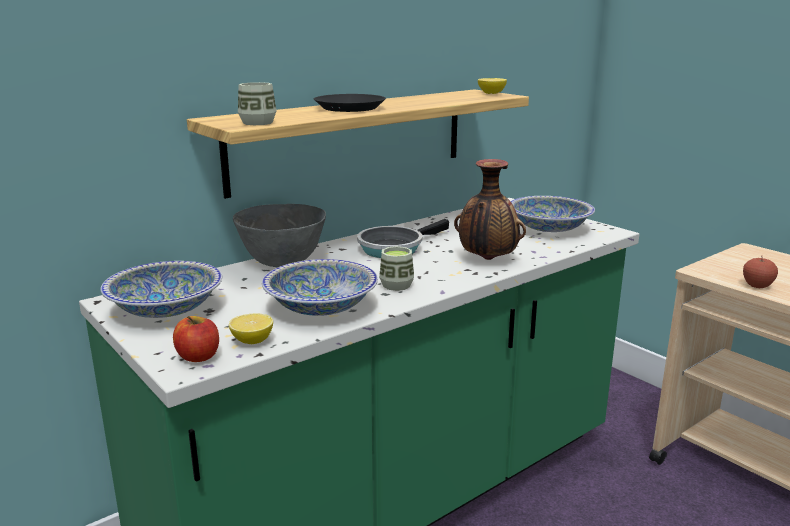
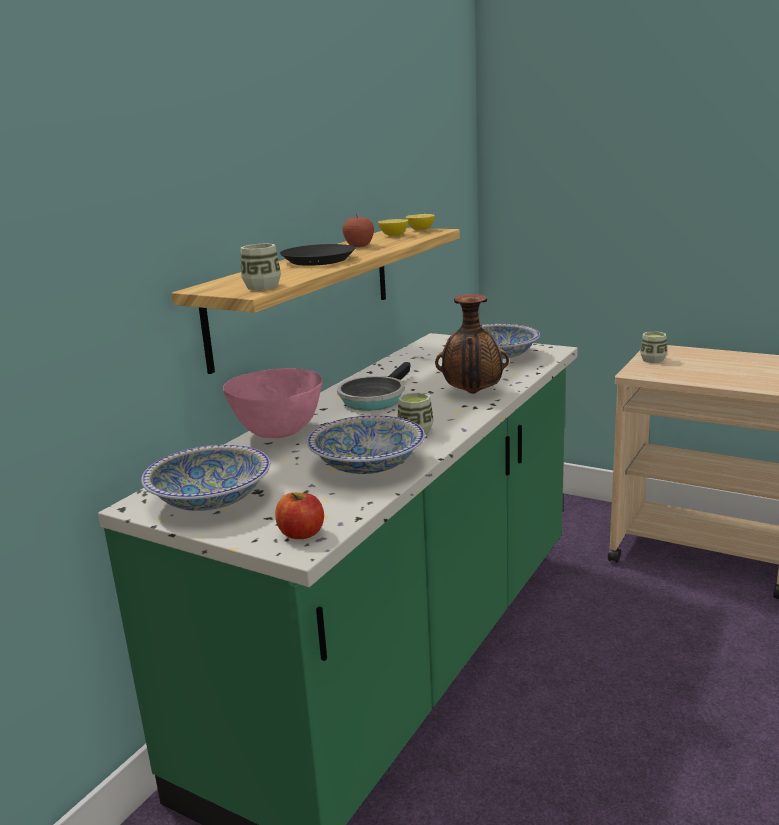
camera: 20 degrees left, 0 degrees up
lemon [229,313,273,344] -> lemon moved to [378,219,408,236]
grey bowl [233,204,326,267] -> pink bowl [223,368,323,438]
apple [743,256,778,288] -> apple moved to [342,213,374,247]
none -> cup [640,331,667,363]

